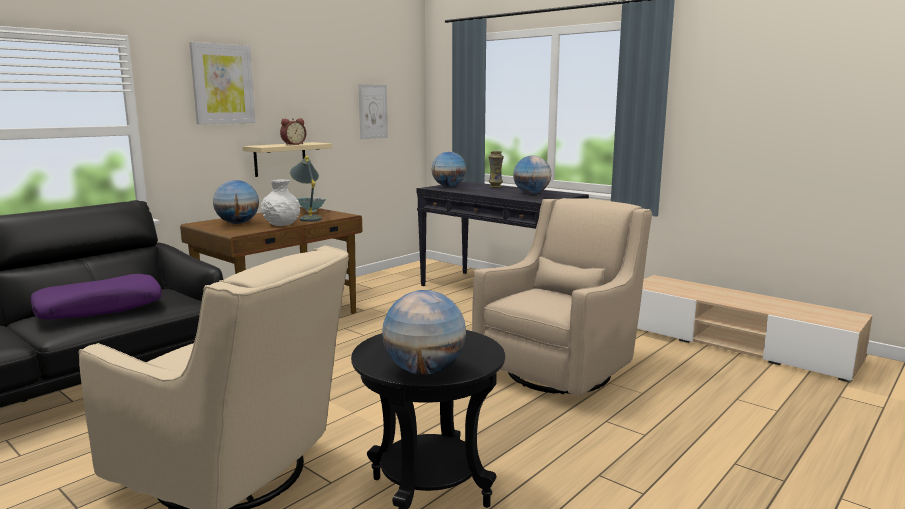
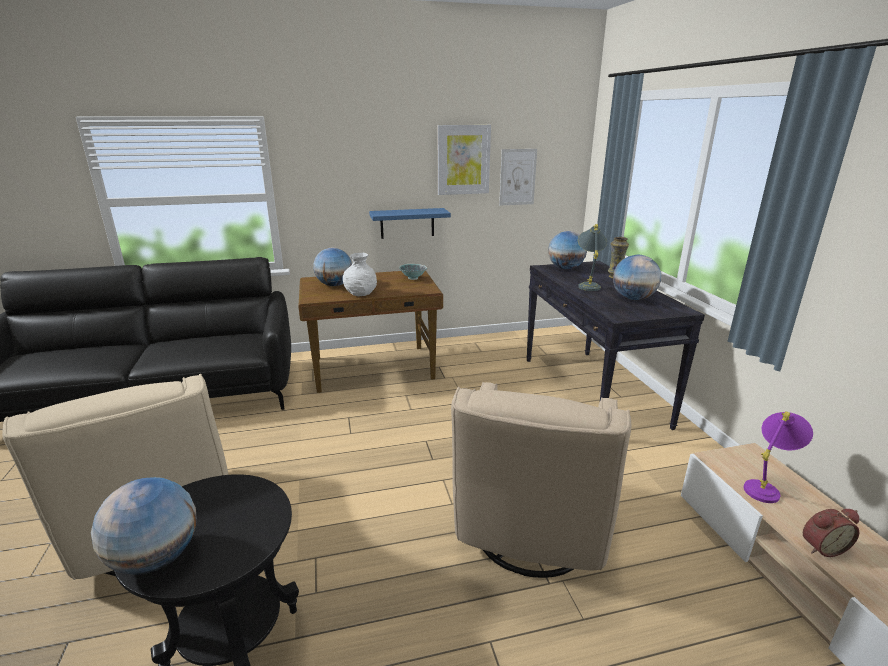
camera: 35 degrees right, 10 degrees up
purple pillow [30,274,162,319] -> none
picture [189,42,255,124] -> picture moved to [438,125,491,195]
beige shelf [243,142,332,177] -> blue shelf [369,208,451,239]
alarm clock [280,118,306,145] -> alarm clock moved to [803,509,859,557]
grey table lamp [290,156,322,222] -> grey table lamp moved to [578,224,607,291]
beige armchair [472,198,652,396] -> beige armchair turned 120 degrees clockwise [451,382,631,578]
none -> purple table lamp [744,411,813,503]

